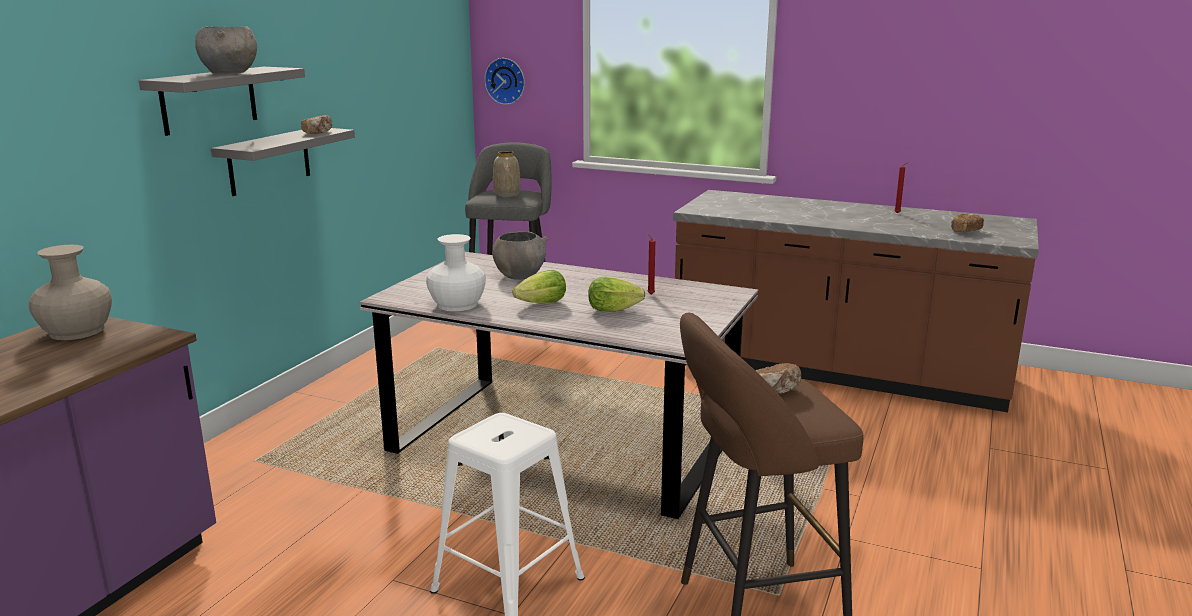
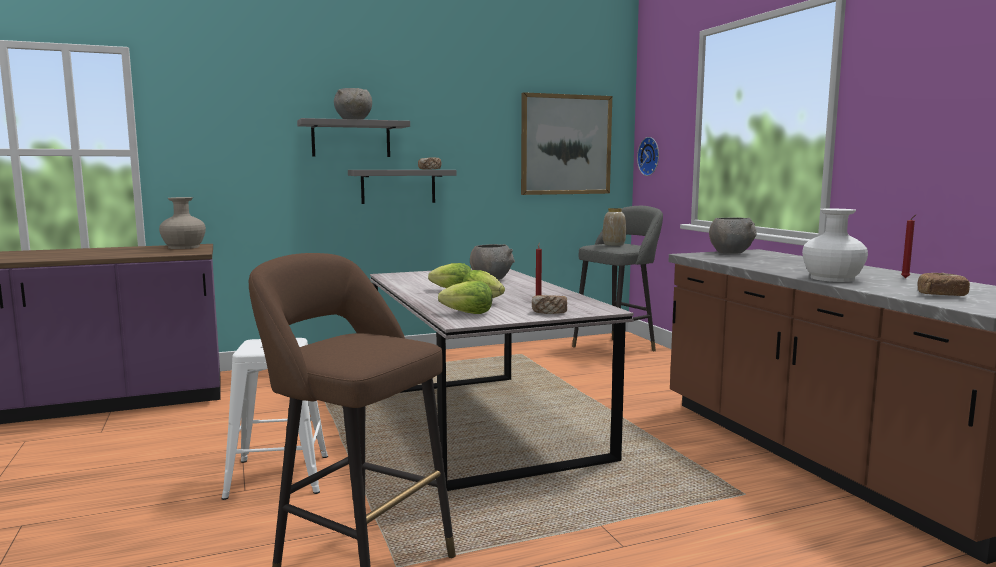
camera: 45 degrees right, 10 degrees down
white vase [426,234,486,311] -> white vase moved to [802,209,868,282]
bread [755,363,801,394] -> bread moved to [532,295,567,314]
none -> lettuce [438,281,493,314]
none -> picture [521,92,612,195]
none -> grey bowl [709,217,757,254]

